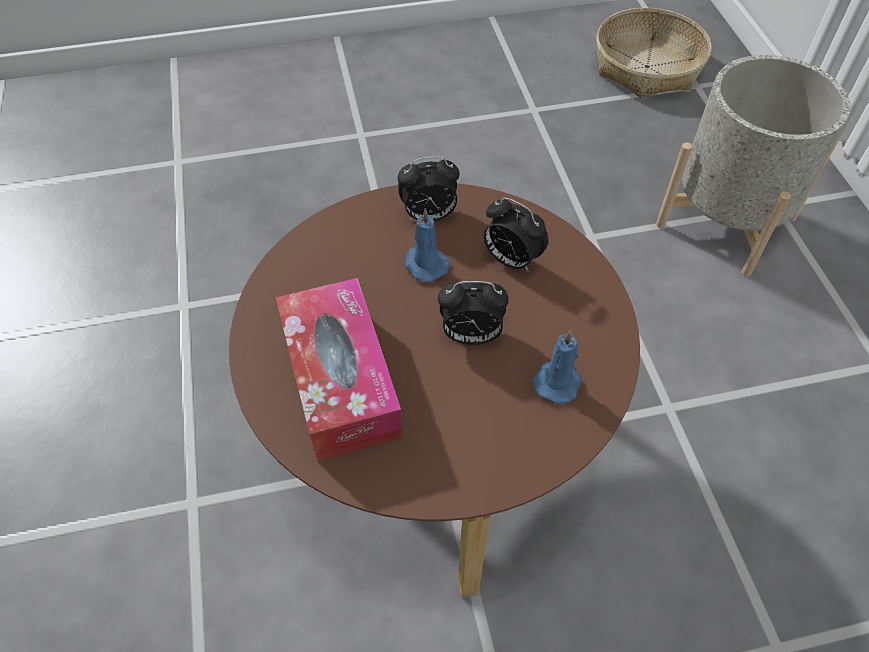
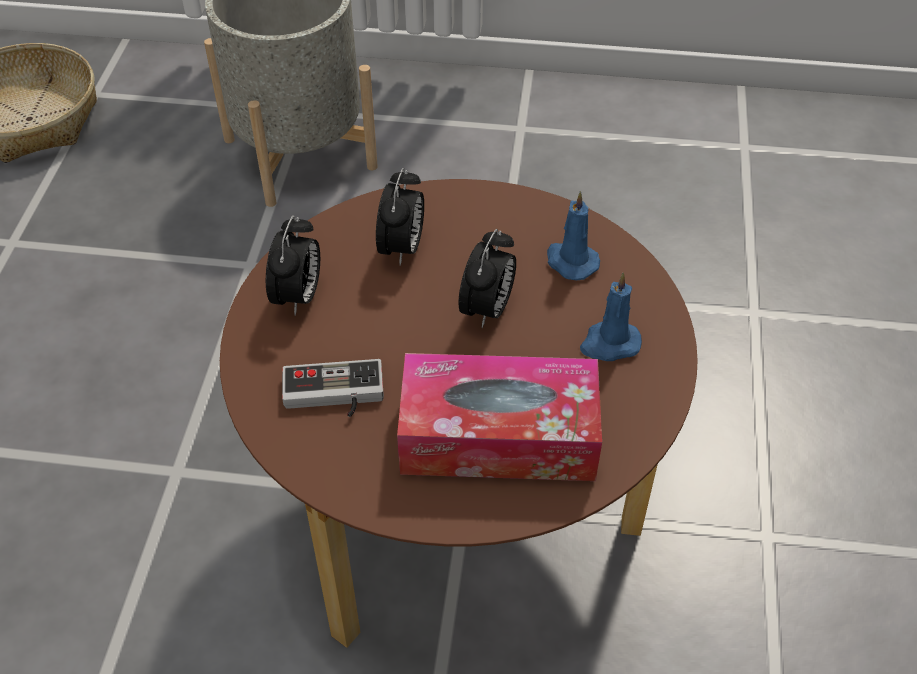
camera: 70 degrees left, 5 degrees down
blue candle [404,208,449,282] -> blue candle moved to [580,273,642,361]
alarm clock [484,198,549,272] -> alarm clock turned 45 degrees counterclockwise [376,168,424,266]
none -> game controller [282,359,384,417]

